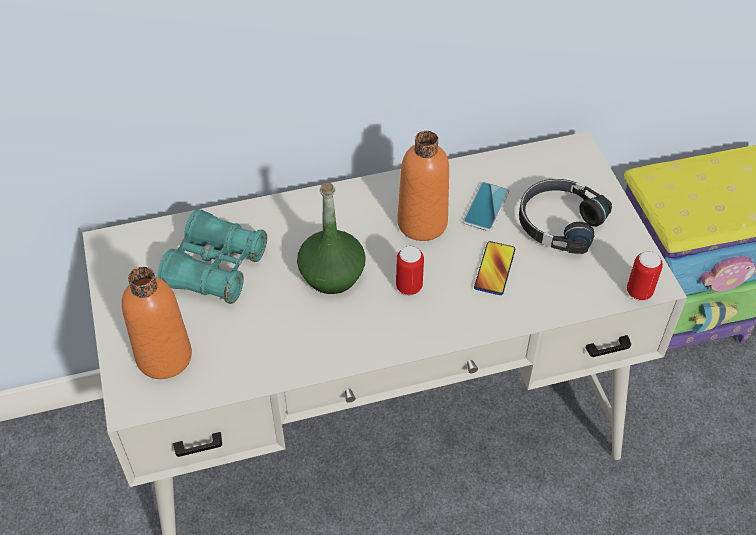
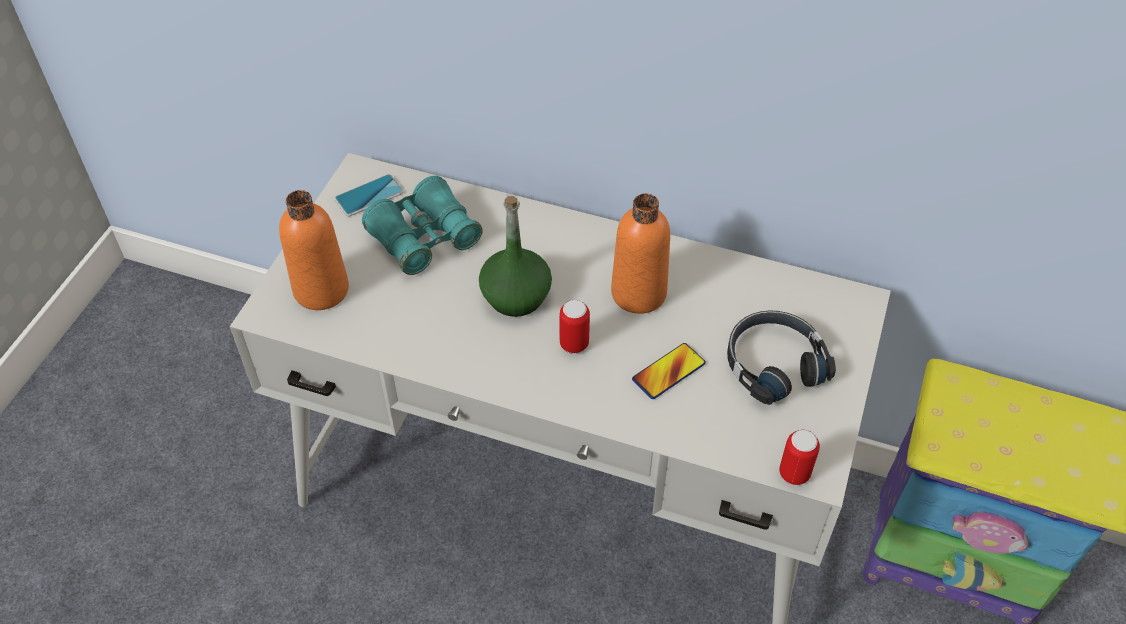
camera: 35 degrees right, 0 degrees up
phone [463,182,509,231] -> phone moved to [334,174,404,217]

